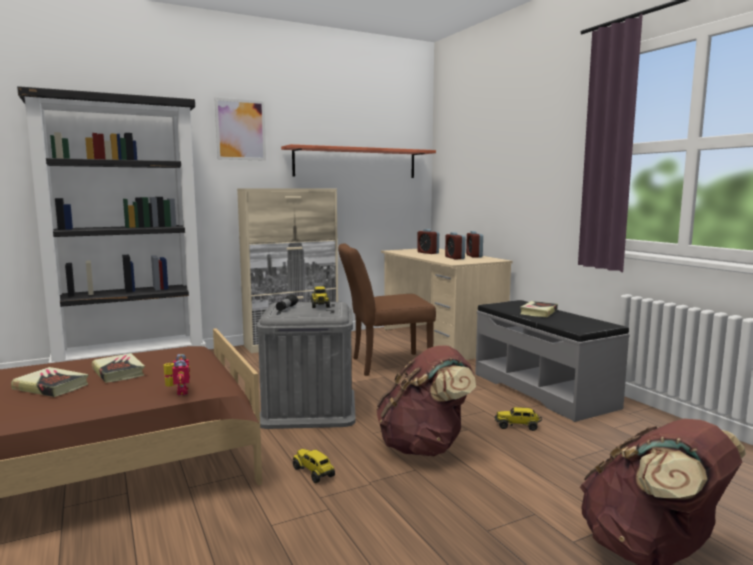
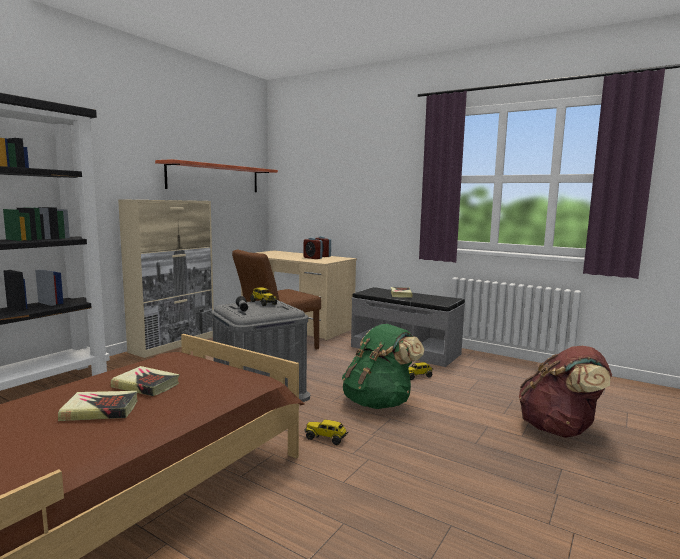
camera: 30 degrees left, 0 degrees up
toy robot [163,354,190,395] -> none
picture [215,98,266,161] -> none
brown backpack [376,345,476,456] -> green backpack [342,324,424,409]
alarm clock [417,229,439,254] -> none

